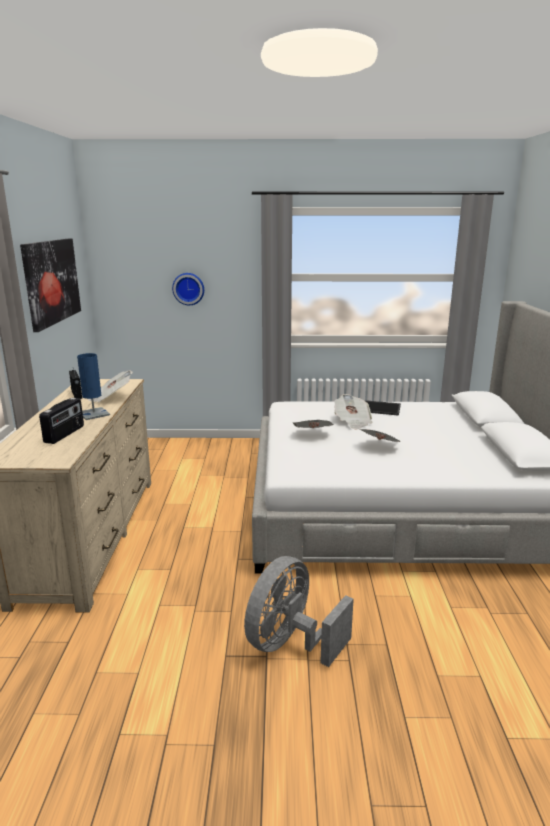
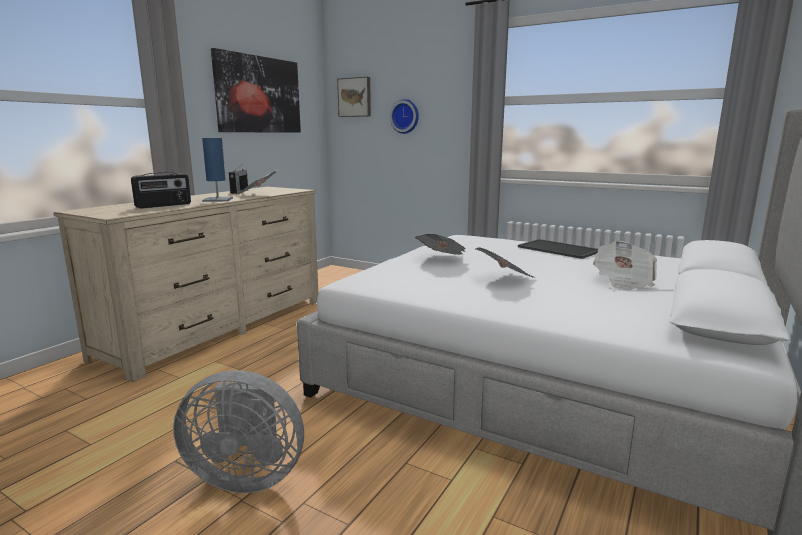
camera: 30 degrees right, 5 degrees down
grey fan [244,556,354,667] -> grey fan turned 150 degrees counterclockwise [173,370,304,493]
newspaper [334,394,373,430] -> newspaper moved to [593,241,657,291]
none -> picture [337,77,371,117]

